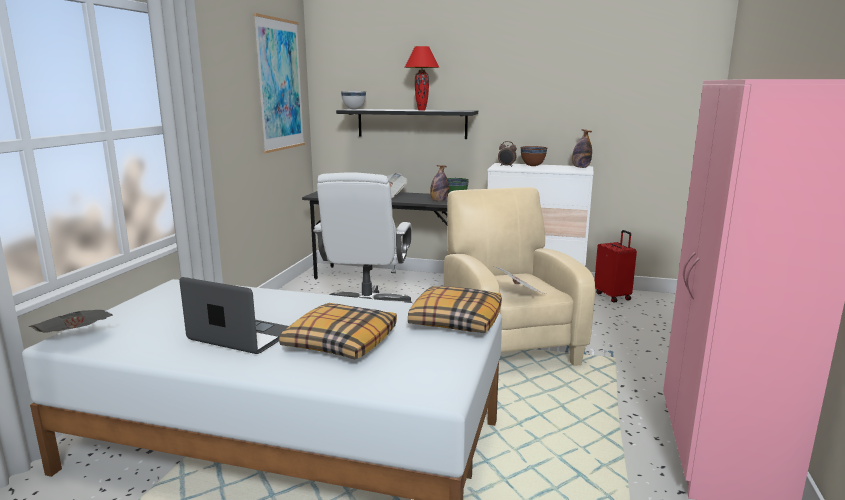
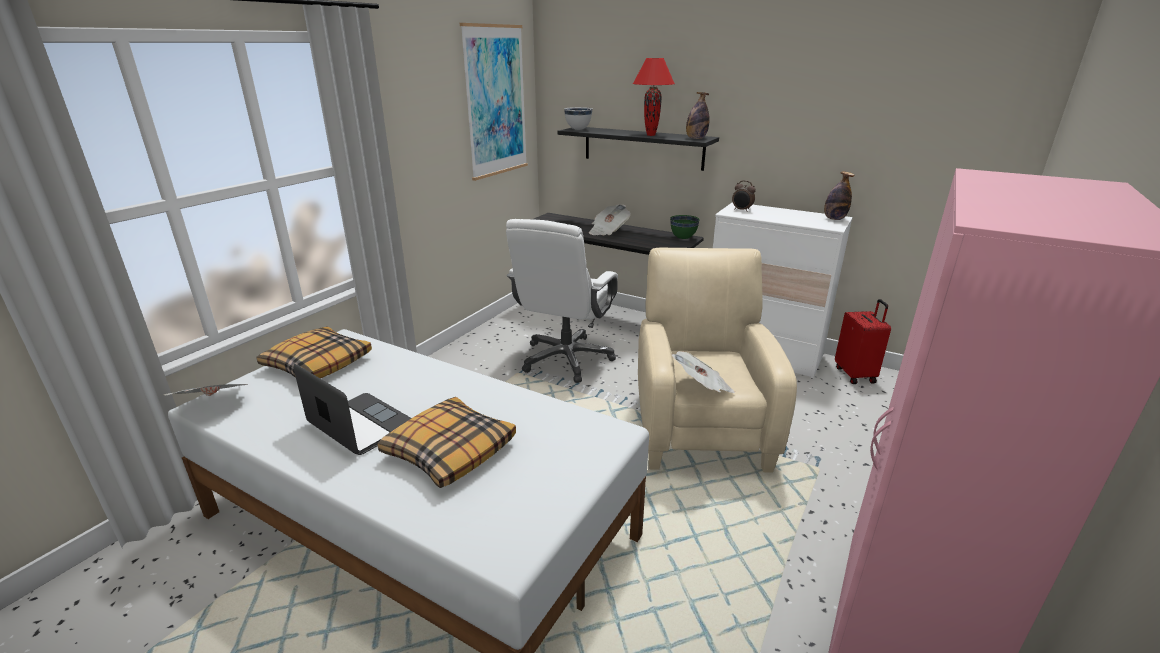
camera: 15 degrees right, 10 degrees up
pillow [408,286,502,333] -> pillow moved to [256,326,372,378]
bottle [430,165,449,202] -> bottle moved to [686,92,710,139]
brown bowl [520,146,547,166] -> none

